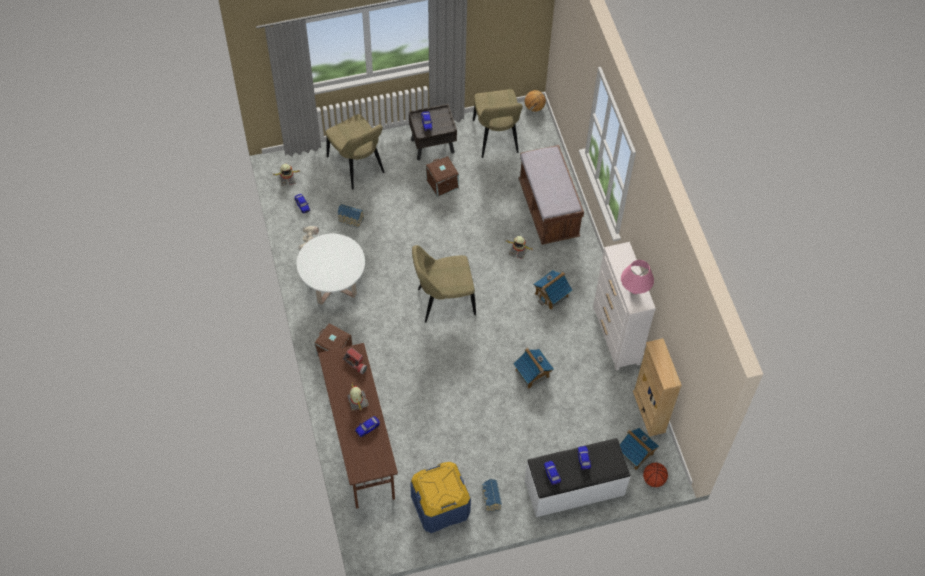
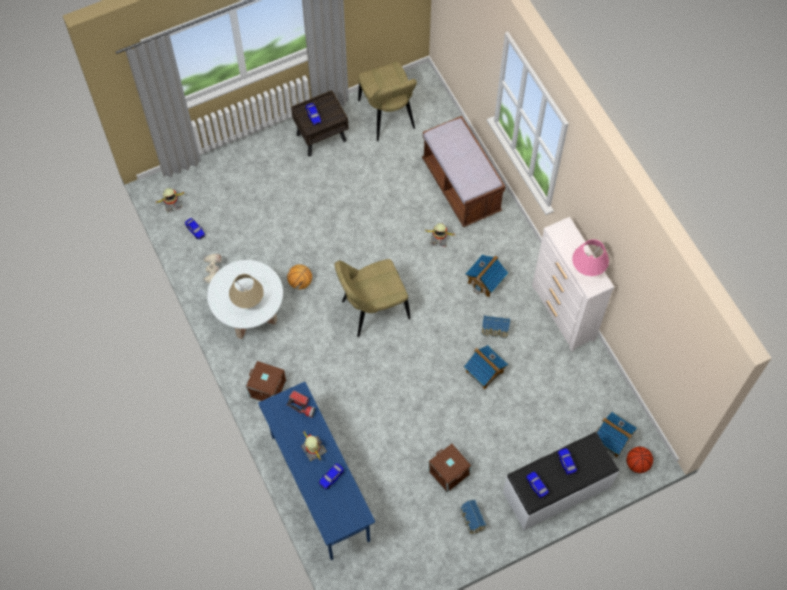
camera: 10 degrees left, 5 degrees up
brown desk [318,343,398,509] -> blue desk [258,382,375,560]
beige chair [325,114,384,190] -> none
toy house [338,204,364,228] -> toy house moved to [481,315,510,338]
blue storage box [410,462,471,533] -> none
brown storage box [426,156,459,197] -> brown storage box moved to [428,444,471,493]
basketball [525,90,546,112] -> basketball moved to [287,264,312,290]
beige bookcase [633,338,682,437] -> none
none -> beige table lamp [229,274,264,308]

